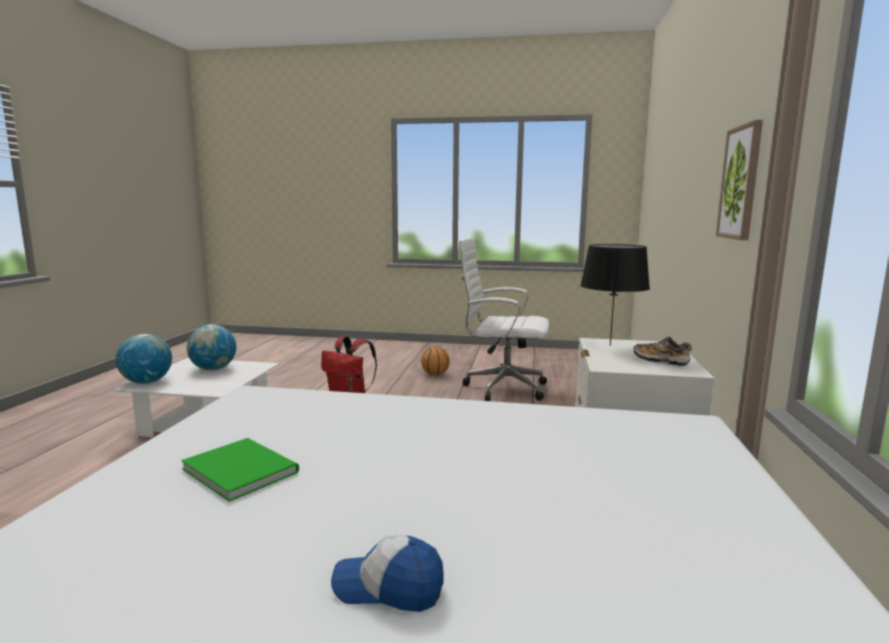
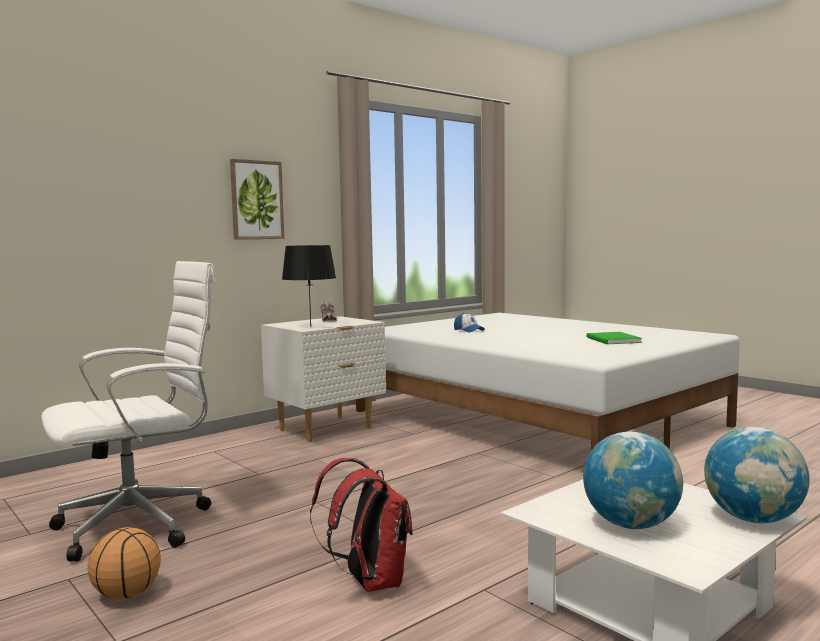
camera: 140 degrees left, 5 degrees down
cap [331,535,444,612] -> cap moved to [454,313,485,333]
white office chair [458,237,549,401] -> white office chair turned 90 degrees counterclockwise [41,261,216,562]

